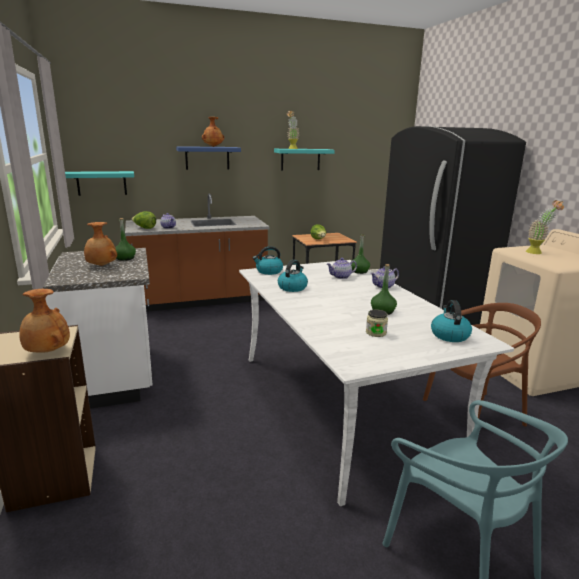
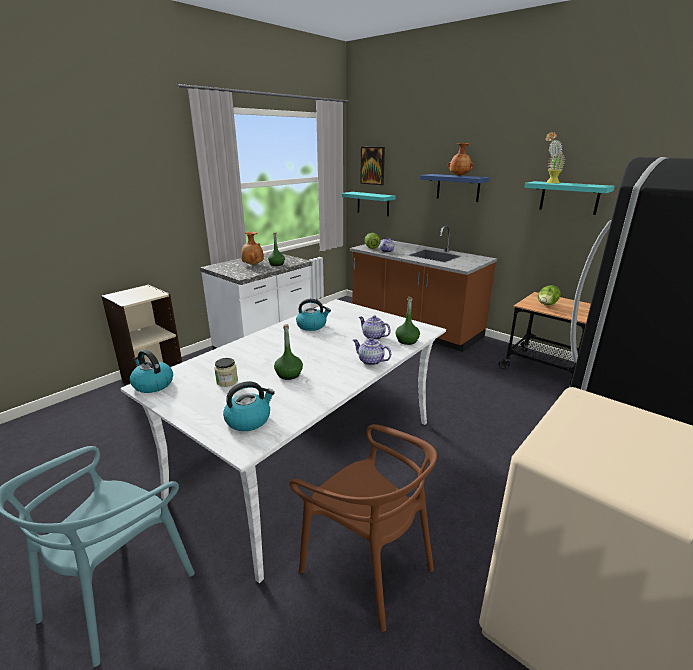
camera: 60 degrees right, 5 degrees up
brown vase [19,289,70,352] -> none
kettle [253,246,283,275] -> kettle moved to [130,350,173,393]
potted plant [526,200,564,254] -> none
none -> picture [360,147,385,185]

